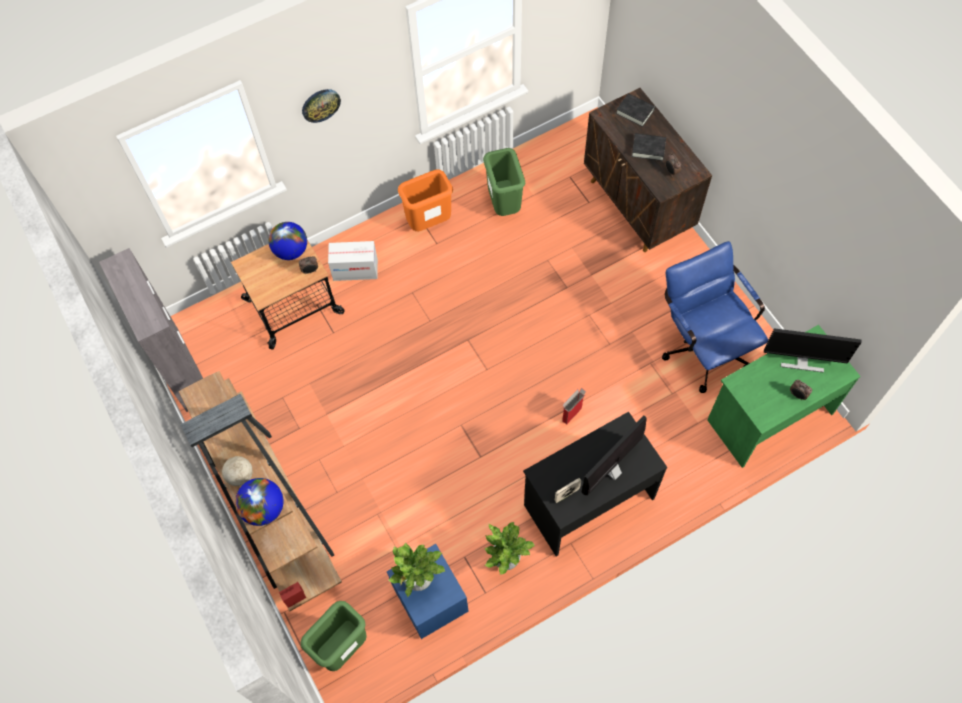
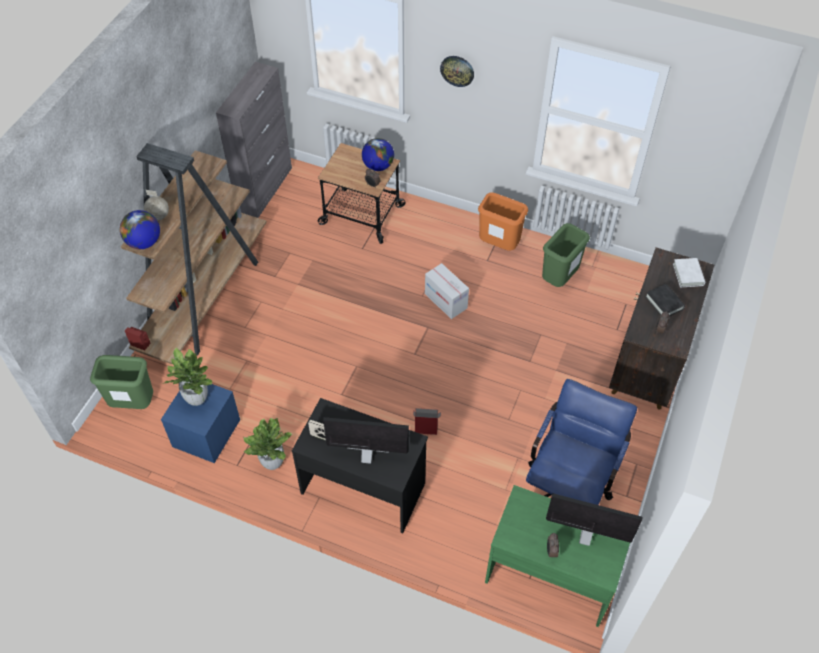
camera: 50 degrees right, 10 degrees down
cardboard box [328,241,378,281] -> cardboard box moved to [425,263,469,319]
black book [616,93,655,127] -> white book [673,258,705,288]
monitor [764,328,861,373] -> monitor turned 135 degrees clockwise [546,493,643,546]

